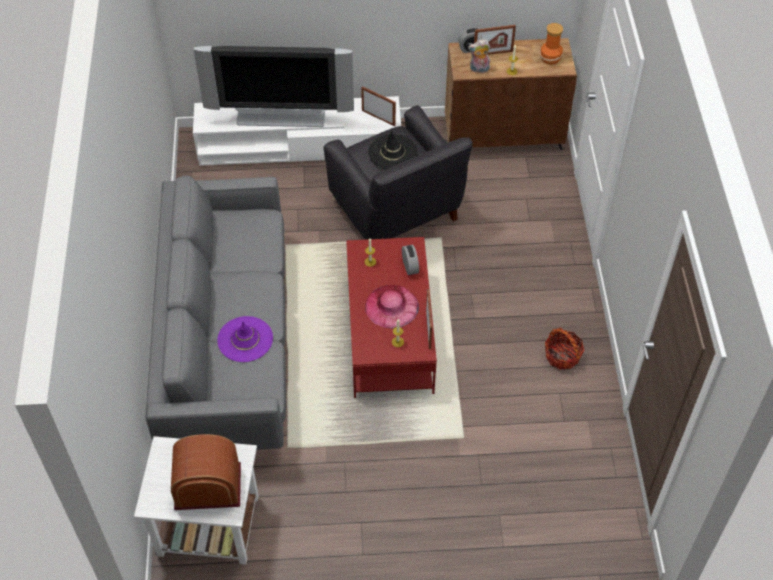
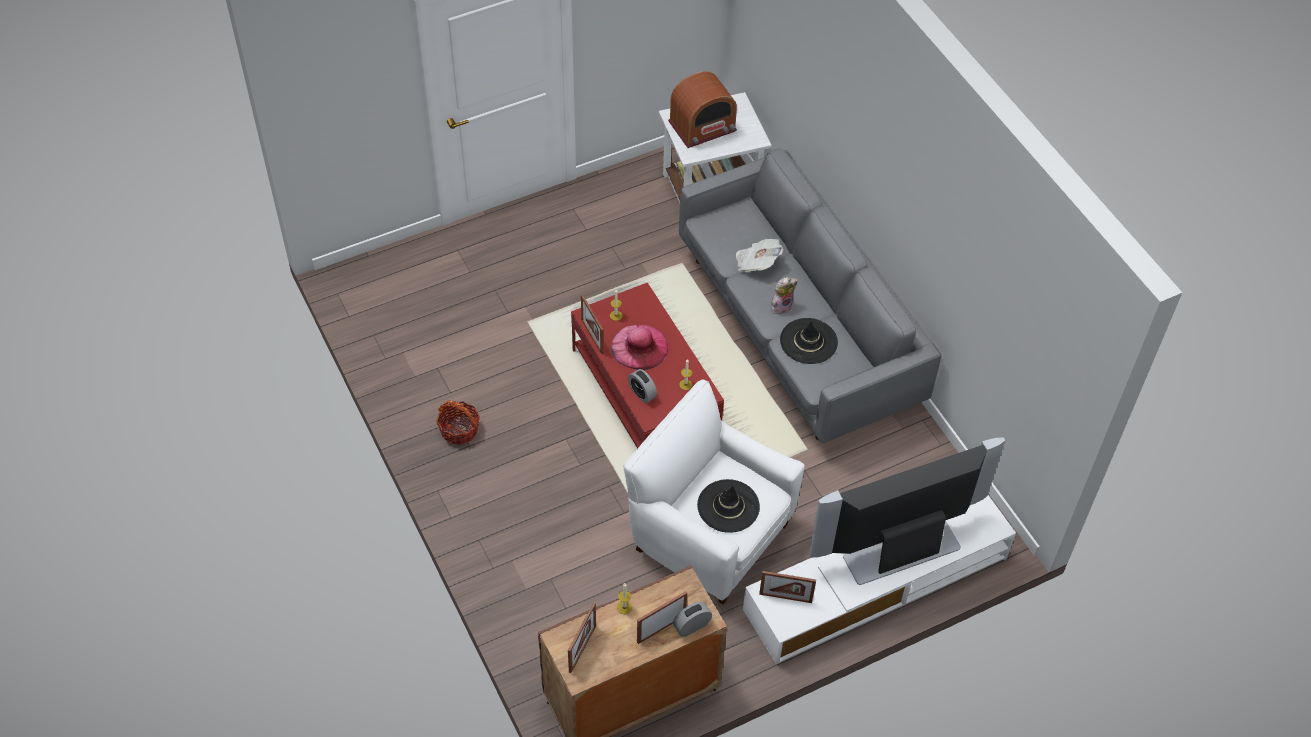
camera: 155 degrees right, 0 degrees up
purple hat [217,316,273,362] -> newspaper [736,239,783,272]
black armchair [324,105,473,240] -> white armchair [624,379,805,605]
plush toy [468,39,490,73] -> plush toy moved to [771,277,798,314]
vase [540,23,563,65] -> picture frame [568,602,596,673]
none -> black hat [780,318,838,364]

